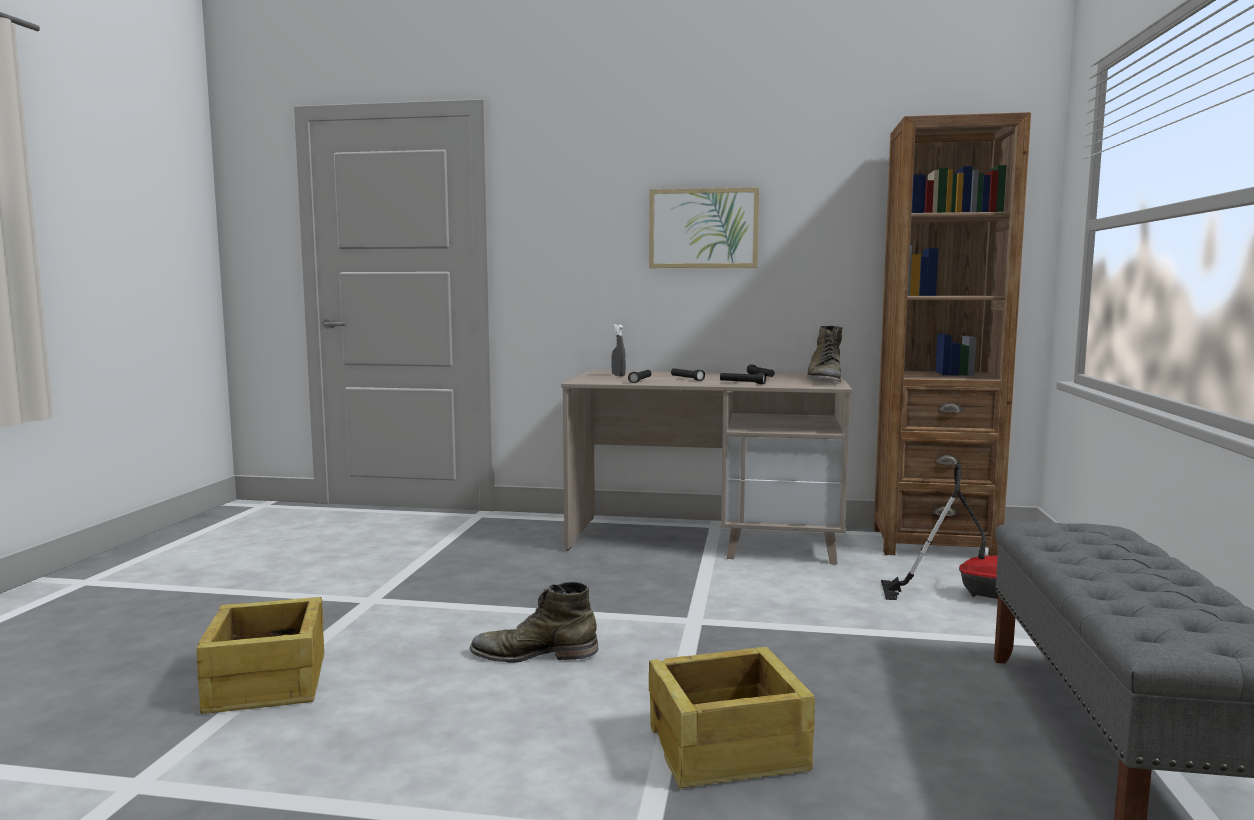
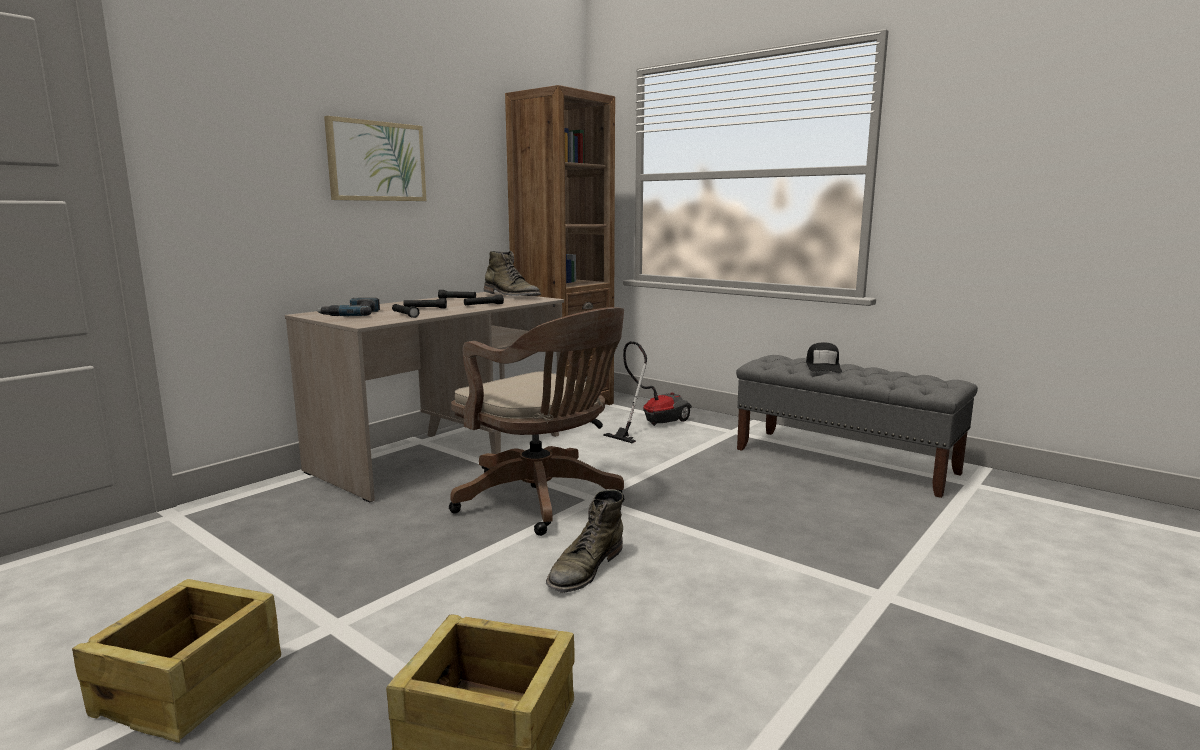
camera: 60 degrees left, 5 degrees up
grey spray bottle [611,324,626,376] -> power drill [316,298,380,316]
crate [649,647,815,790] -> crate moved to [72,579,281,743]
none -> brown office chair [449,307,624,536]
none -> black cap [806,342,842,372]

